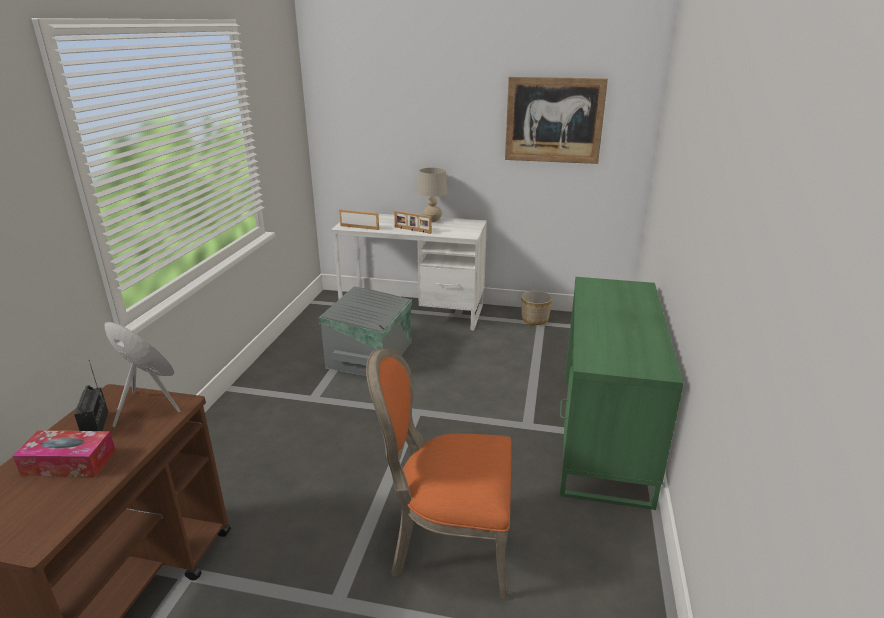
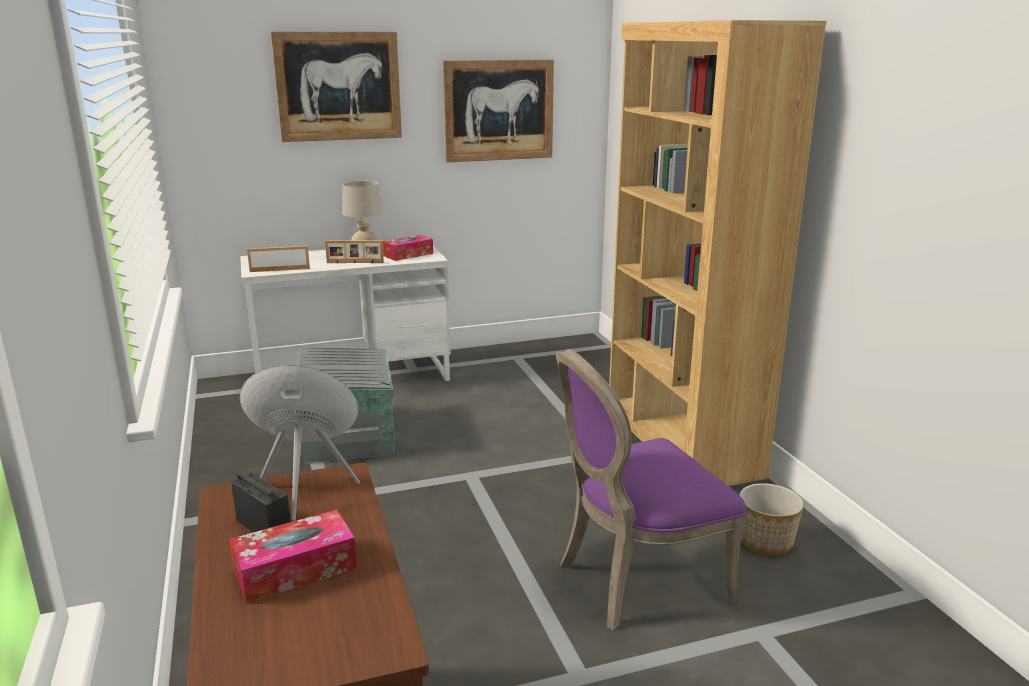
camera: 30 degrees left, 5 degrees down
orange chair [366,349,511,600] -> purple chair [556,349,747,630]
planter [521,291,553,325] -> planter moved to [740,483,804,556]
green desk [560,277,683,510] -> brown bookcase [609,20,826,486]
none -> picture [271,32,402,142]
none -> tissue box [383,235,433,261]

